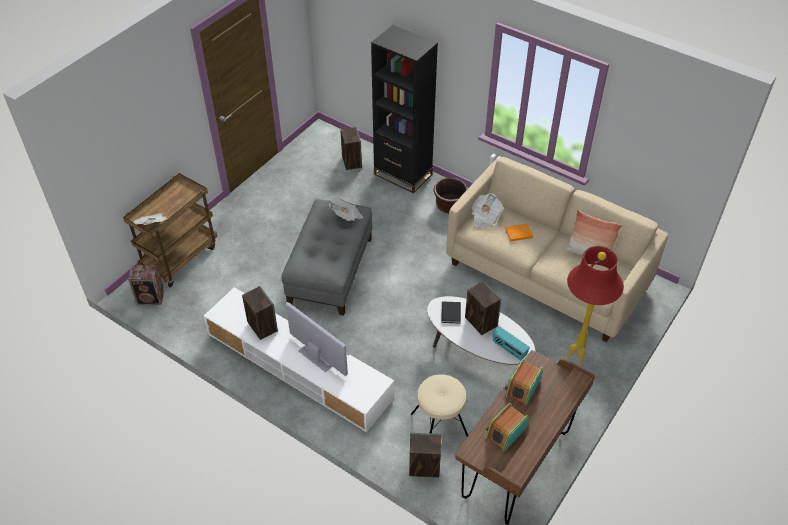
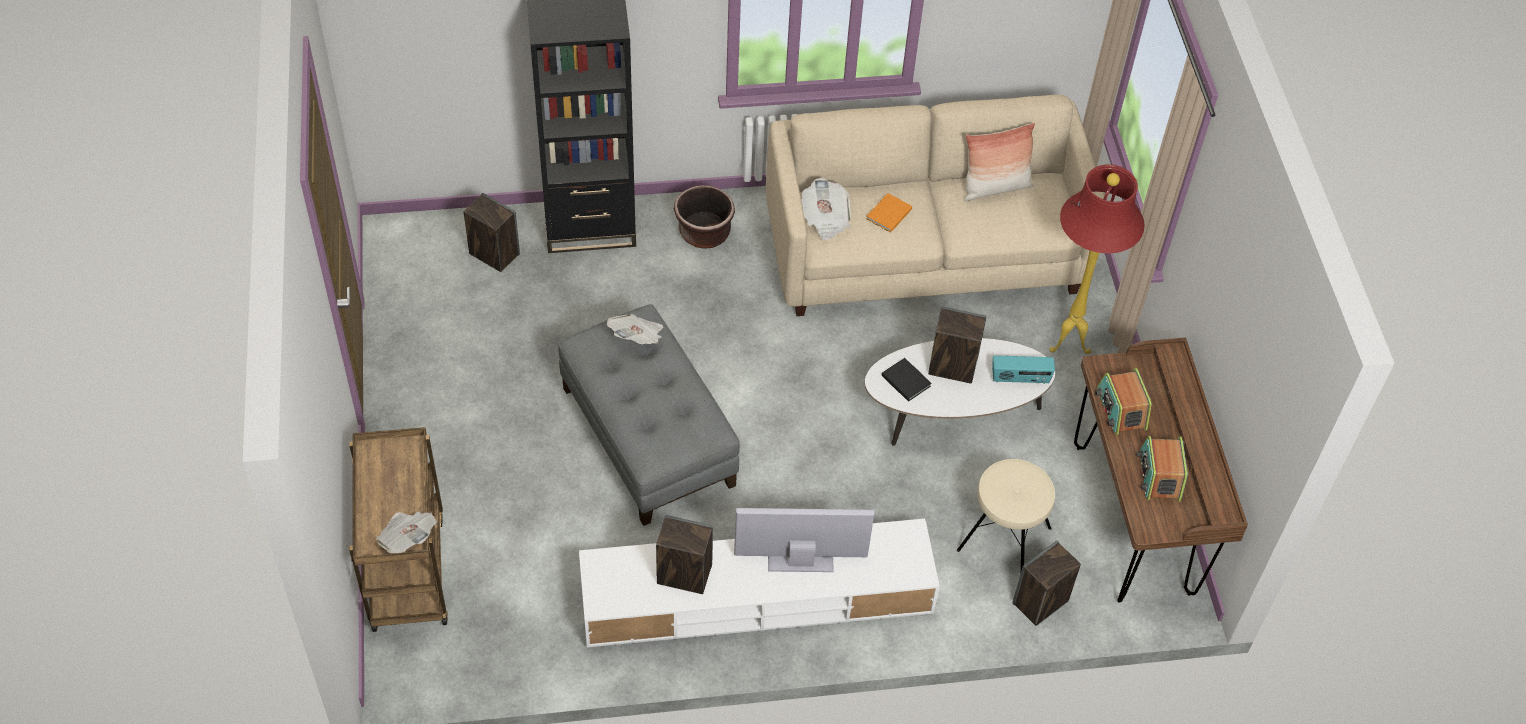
camera: 45 degrees left, 5 degrees up
speaker [128,265,164,305] -> none

